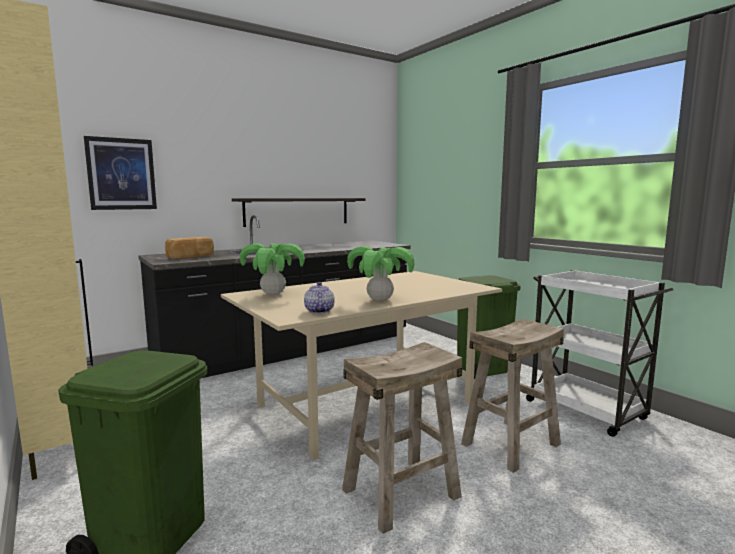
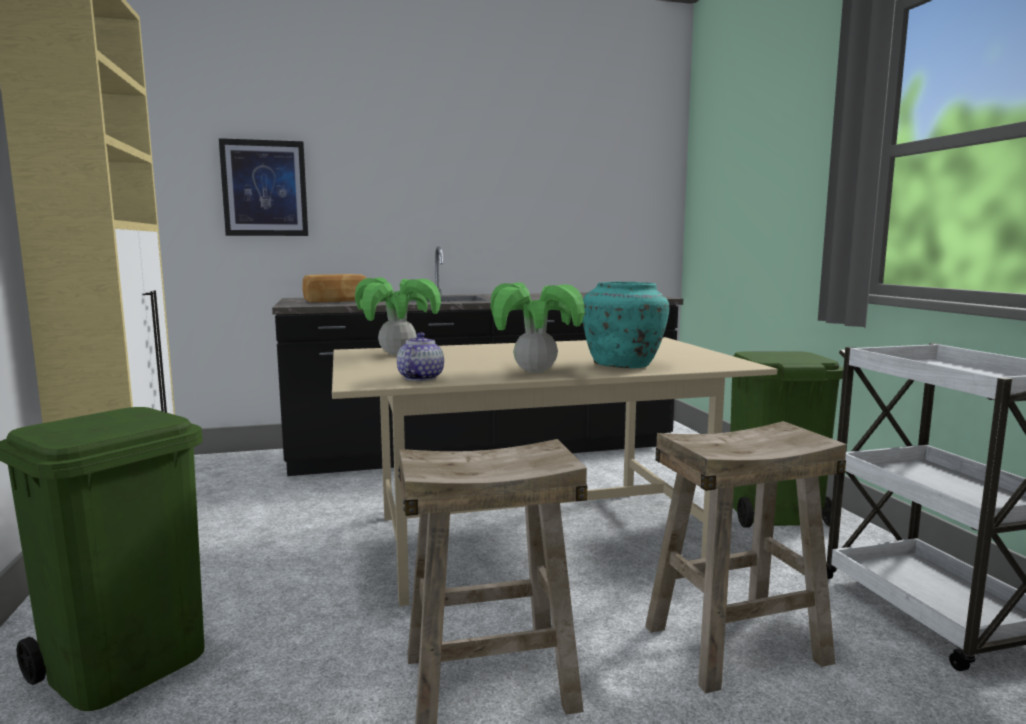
camera: 20 degrees right, 0 degrees up
shelf [232,198,366,227] -> none
none -> turquoise vase [582,282,669,368]

